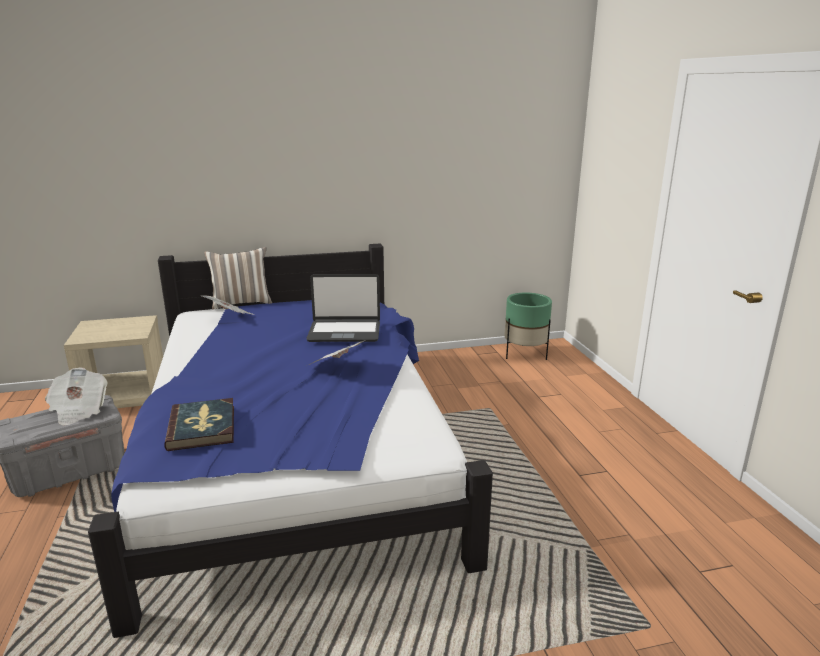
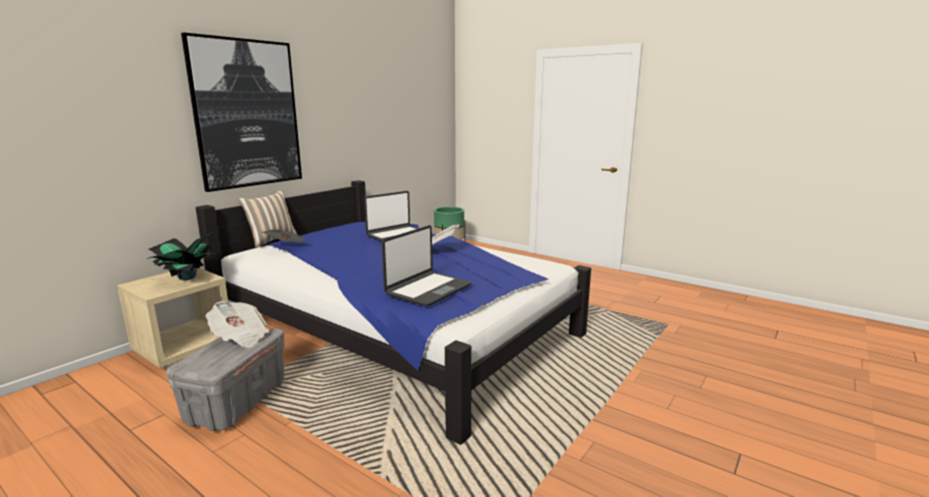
camera: 40 degrees left, 5 degrees down
book [164,398,234,451] -> laptop [382,225,472,306]
none -> potted plant [147,232,216,280]
none -> picture [181,32,302,192]

